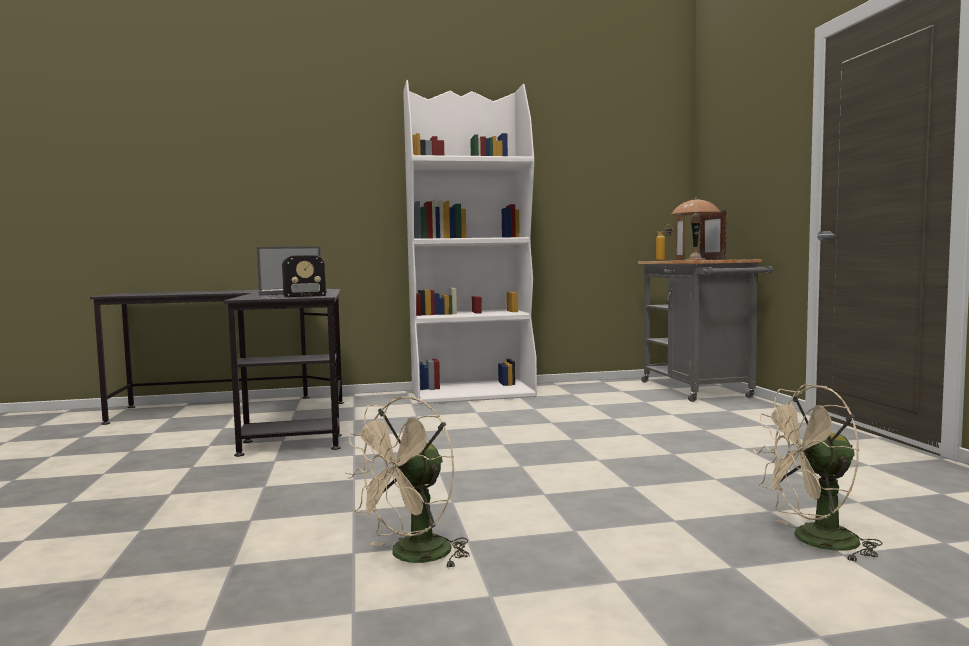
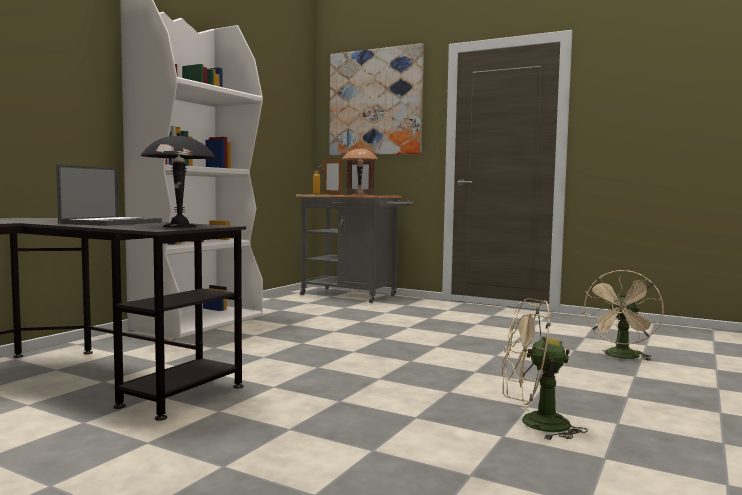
camera: 50 degrees left, 0 degrees up
radio [258,255,326,298] -> black table lamp [141,132,216,227]
beige fan [344,396,469,569] -> beige fan turned 105 degrees clockwise [502,298,588,440]
none -> picture [329,43,424,156]

